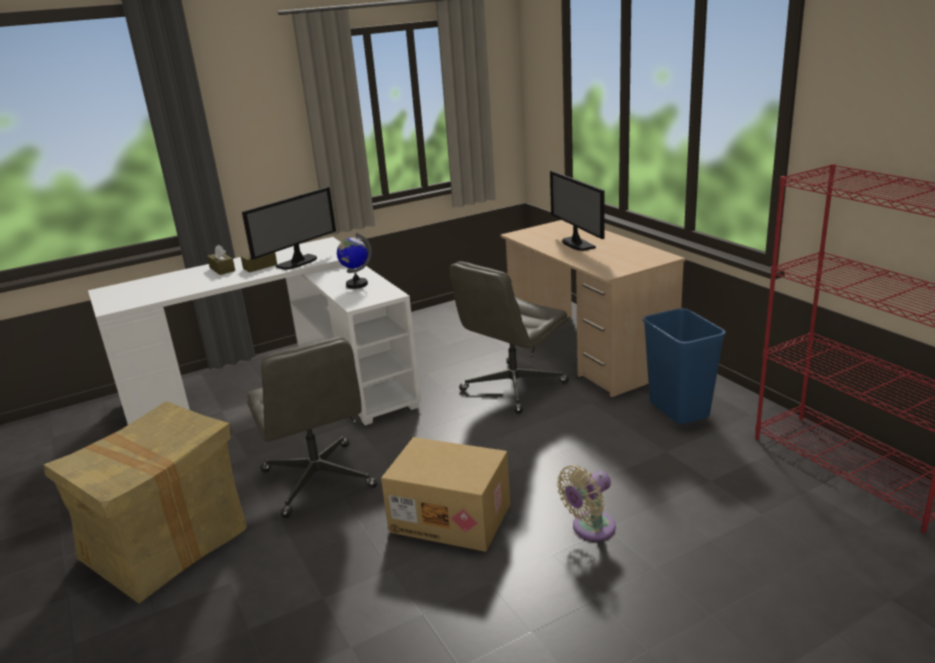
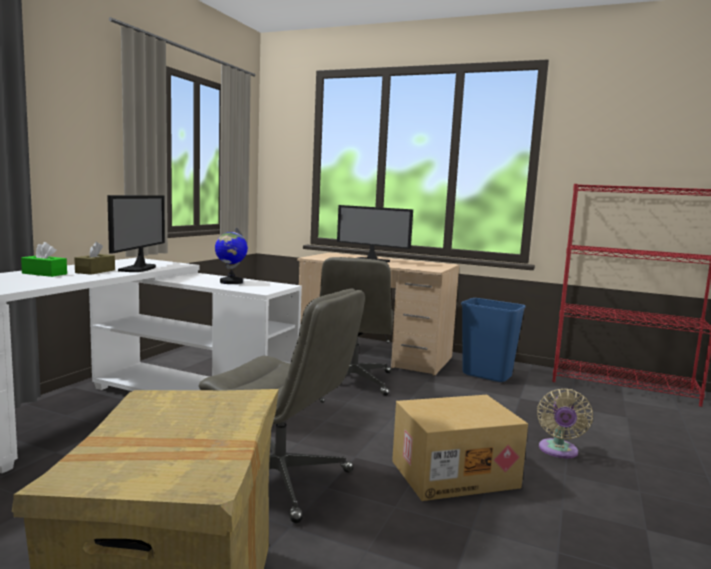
camera: 40 degrees left, 15 degrees down
brown tissue box [207,245,235,275] -> green tissue box [21,242,67,277]

